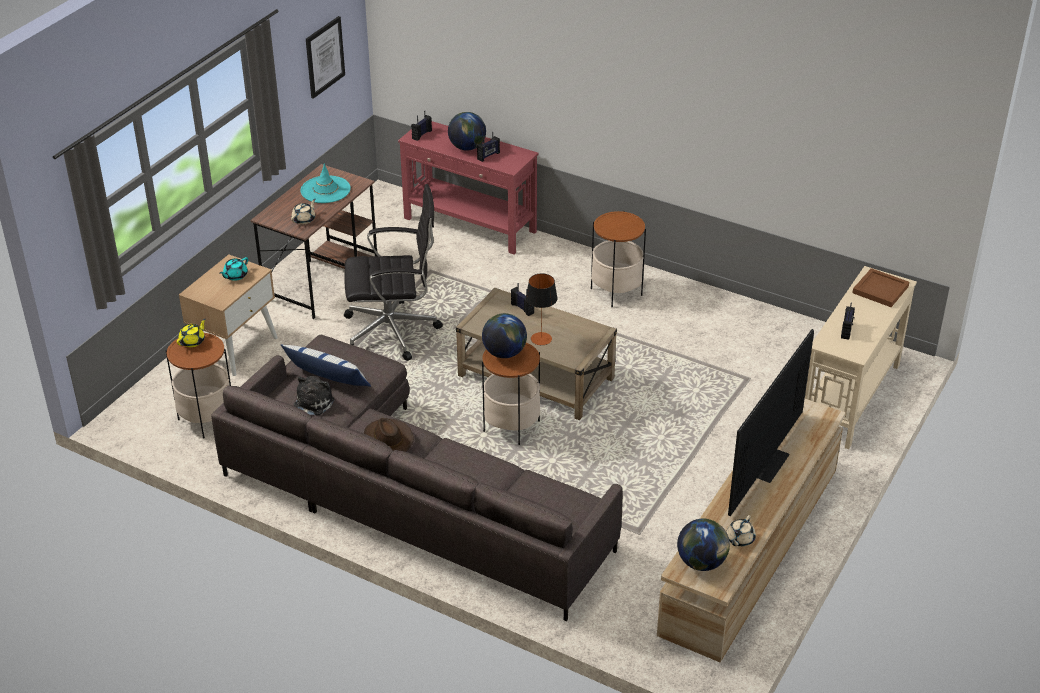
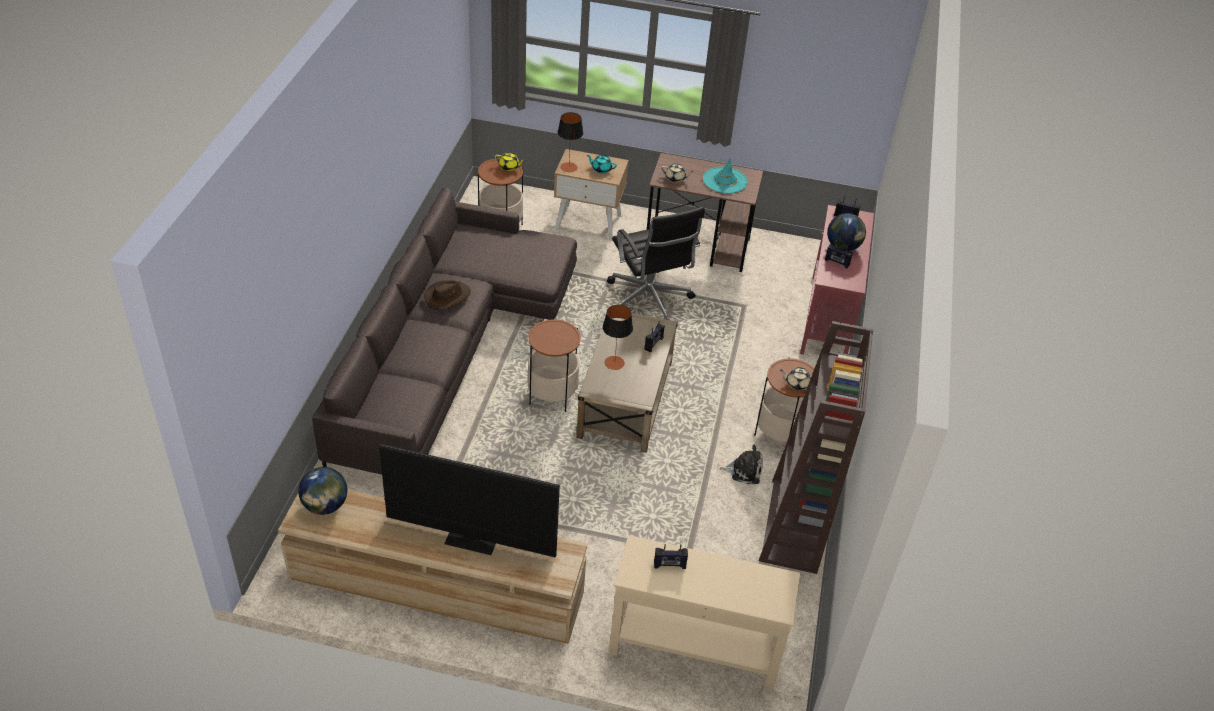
camera: 70 degrees right, 5 degrees up
pillow [281,344,371,387] -> none
plush toy [293,376,335,416] -> plush toy moved to [720,445,763,484]
picture [306,16,345,99] -> none
globe [482,313,527,358] -> none
beige teapot [726,515,756,547] -> beige teapot moved to [780,367,811,390]
brown tray [853,268,909,307] -> none
none -> table lamp [558,112,583,172]
none -> brown bookcase [759,321,874,574]

